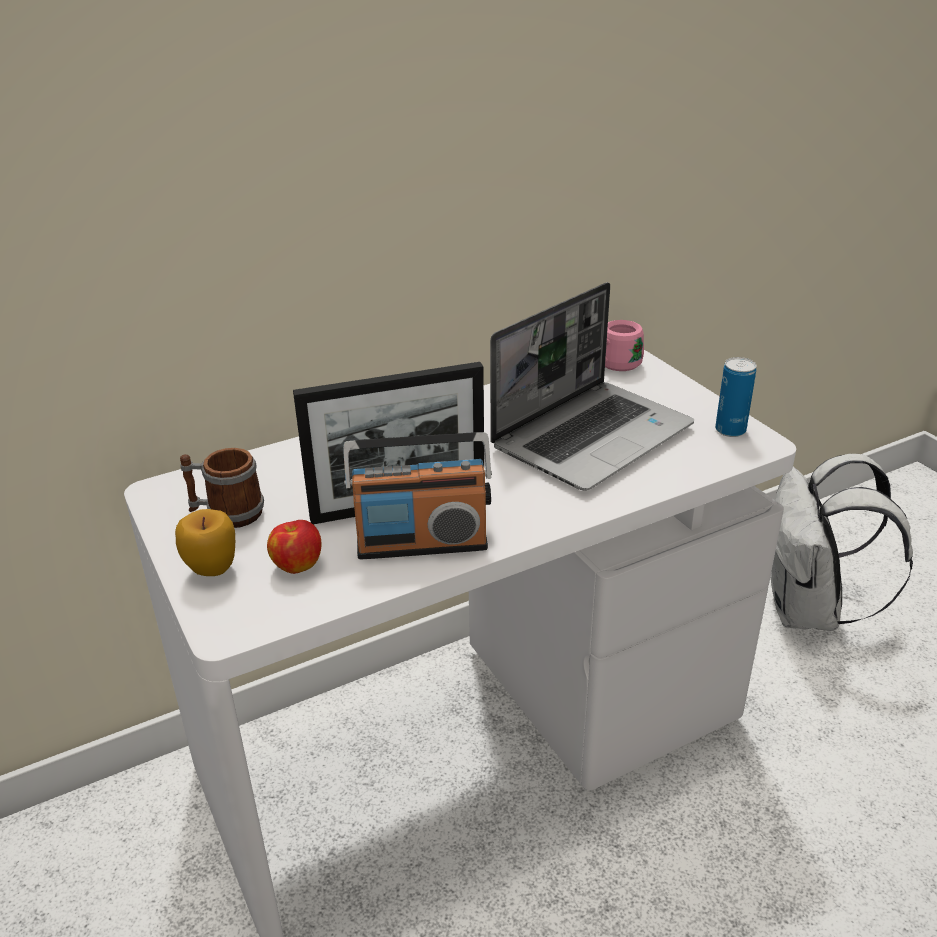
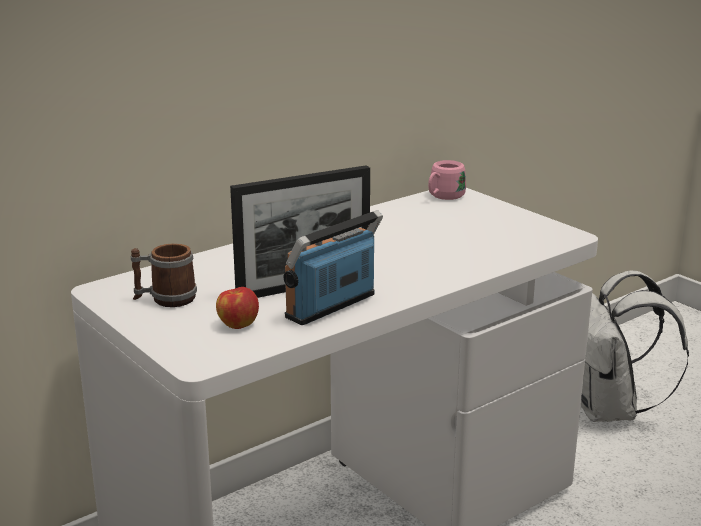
camera: 10 degrees left, 10 degrees down
apple [175,509,235,576] -> none
radio [343,432,492,559] -> radio turned 150 degrees clockwise [283,210,383,325]
laptop [490,282,694,491] -> none
can [715,357,757,437] -> none

